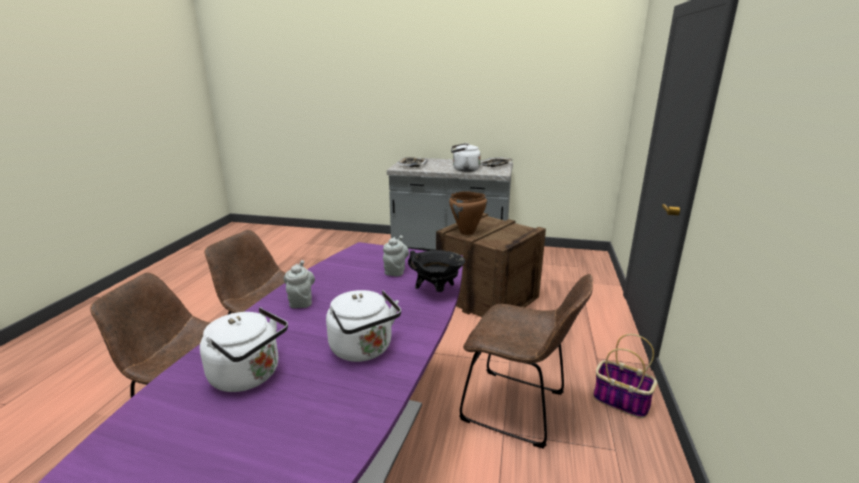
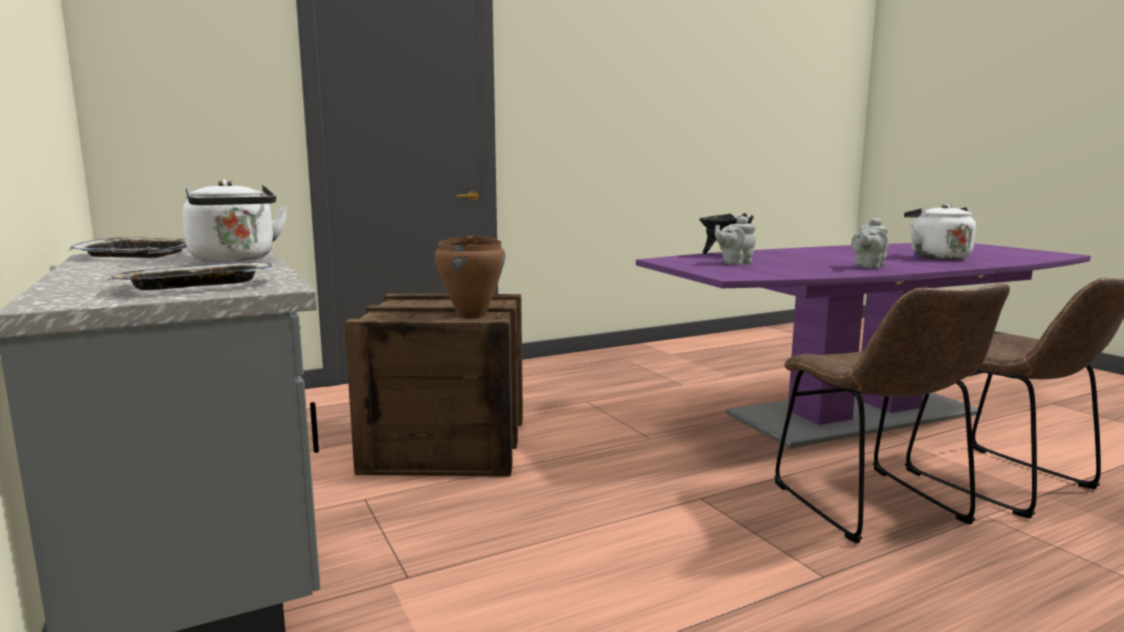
camera: 130 degrees left, 10 degrees down
white kettle [326,290,401,362] -> none
brown chair [459,274,593,449] -> none
basket [593,334,657,418] -> none

